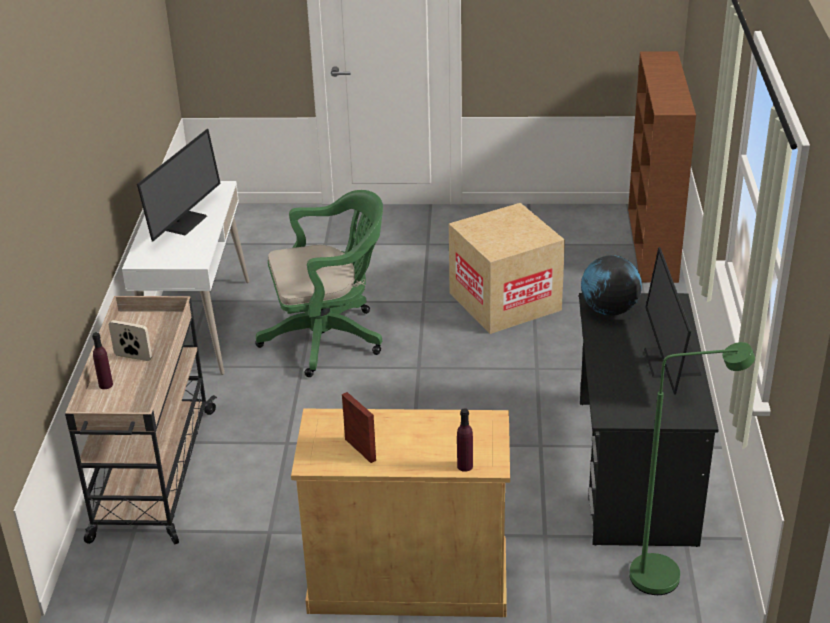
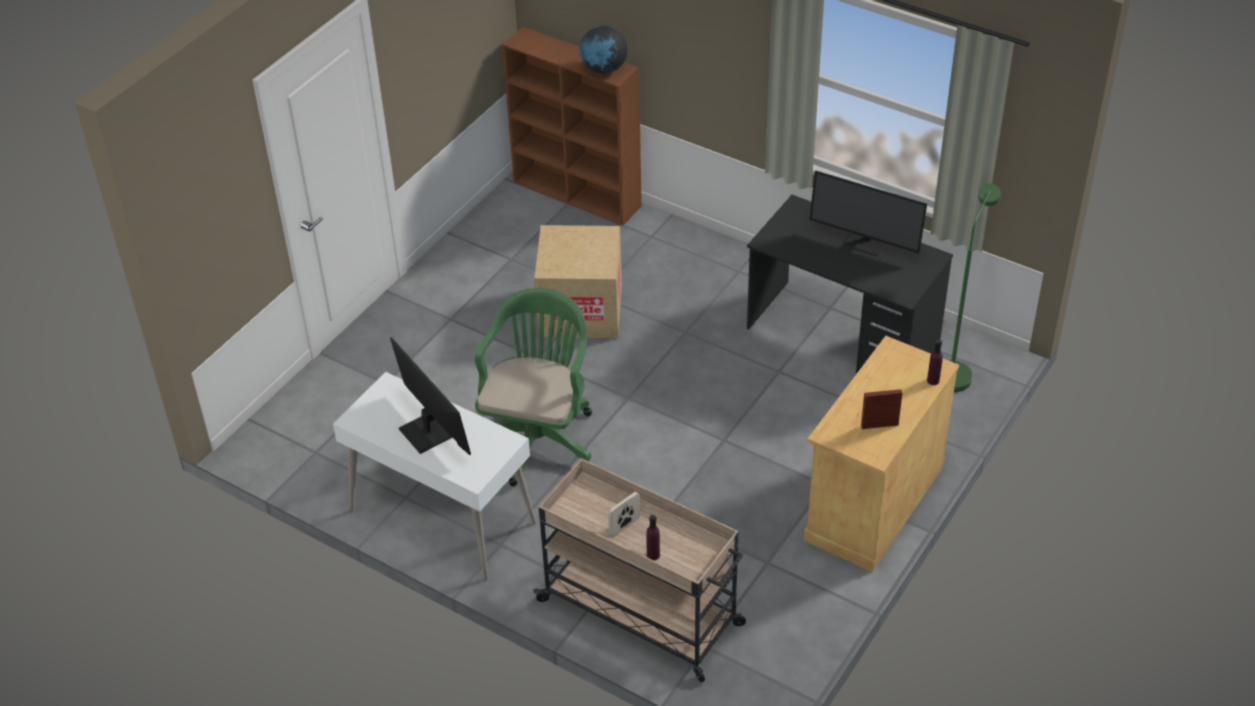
camera: 60 degrees left, 10 degrees up
globe [581,255,642,316] -> globe moved to [580,25,628,74]

